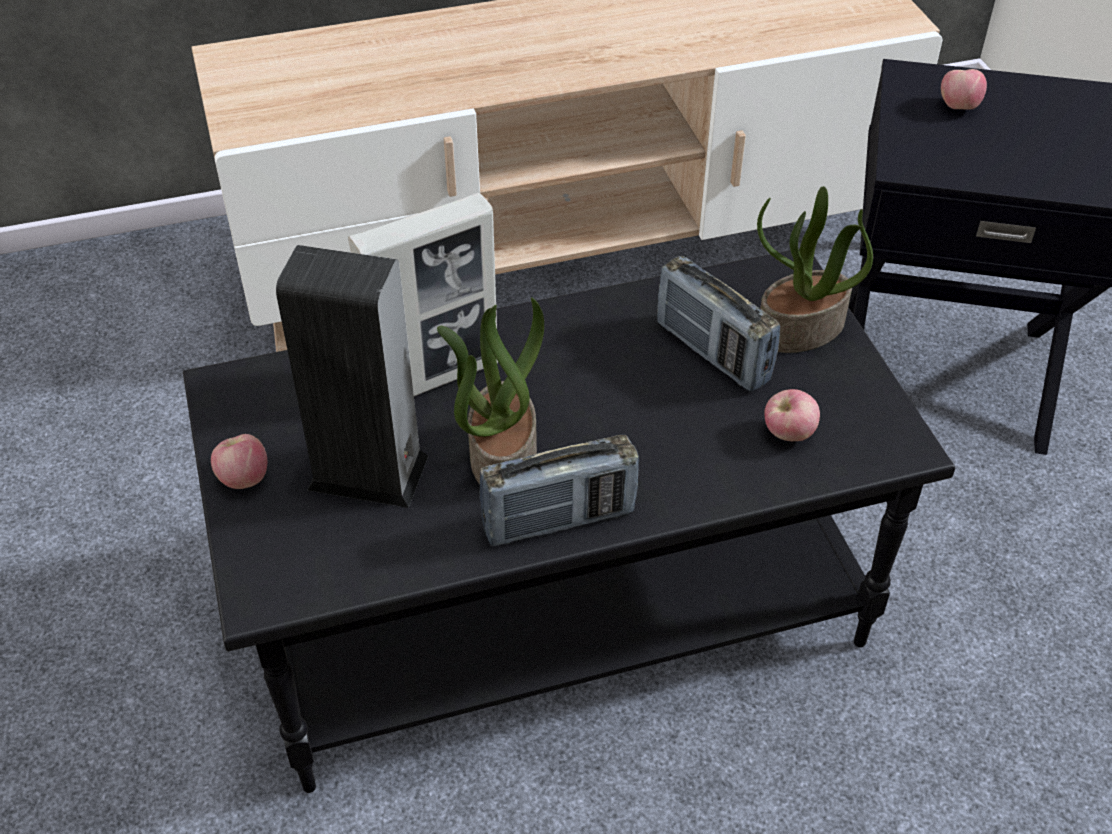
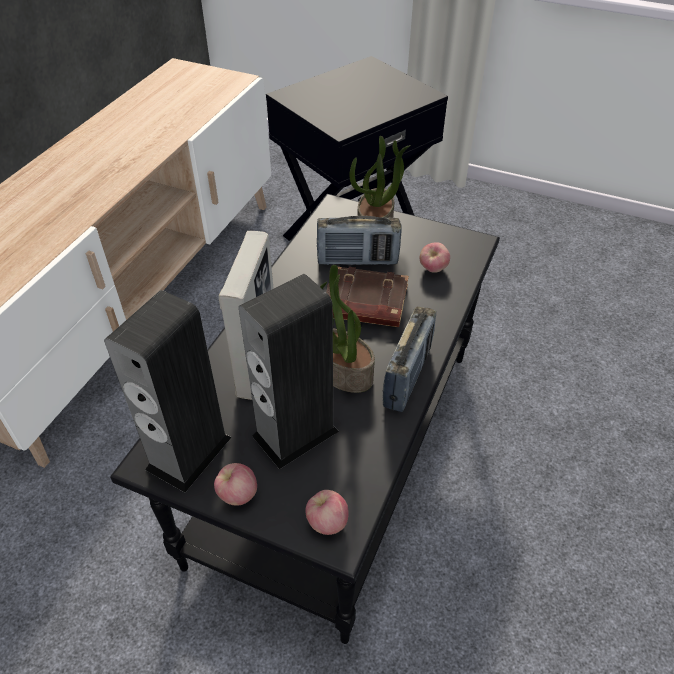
camera: 50 degrees left, 0 degrees up
apple [941,69,987,110] -> apple moved to [305,490,349,535]
none -> speaker [104,290,232,493]
none -> brown book [326,267,409,327]

